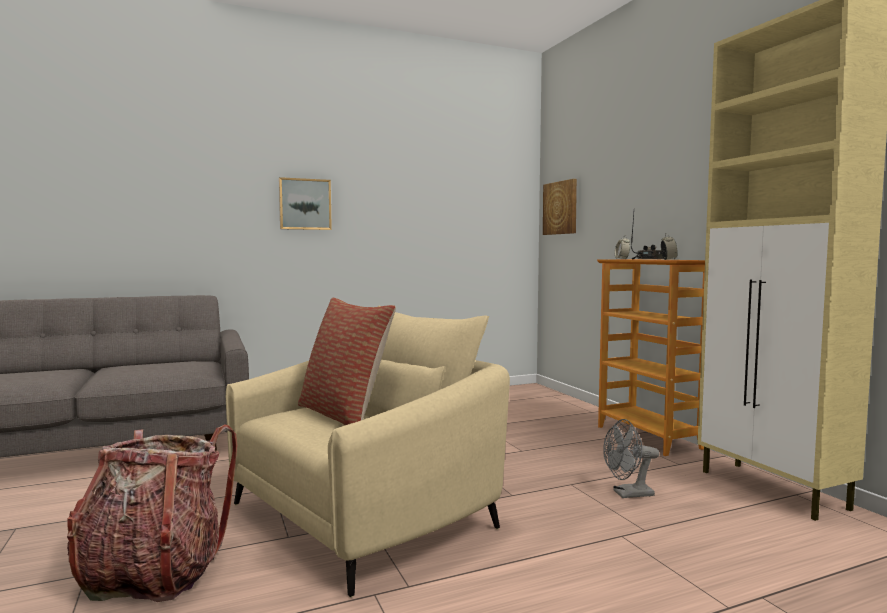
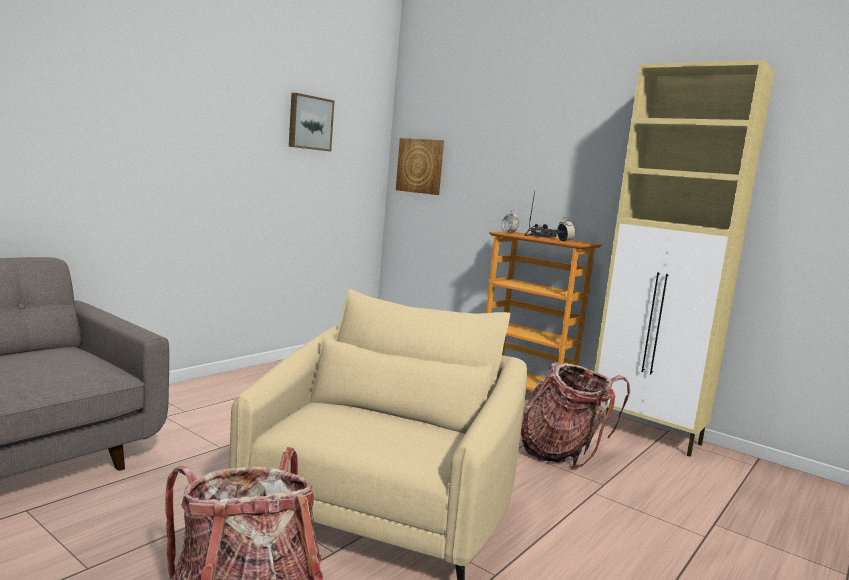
camera: 30 degrees left, 5 degrees up
picture [279,177,332,230] -> picture moved to [289,93,334,152]
pillow [298,297,396,425] -> none
grey fan [603,419,659,498] -> backpack [520,363,630,469]

